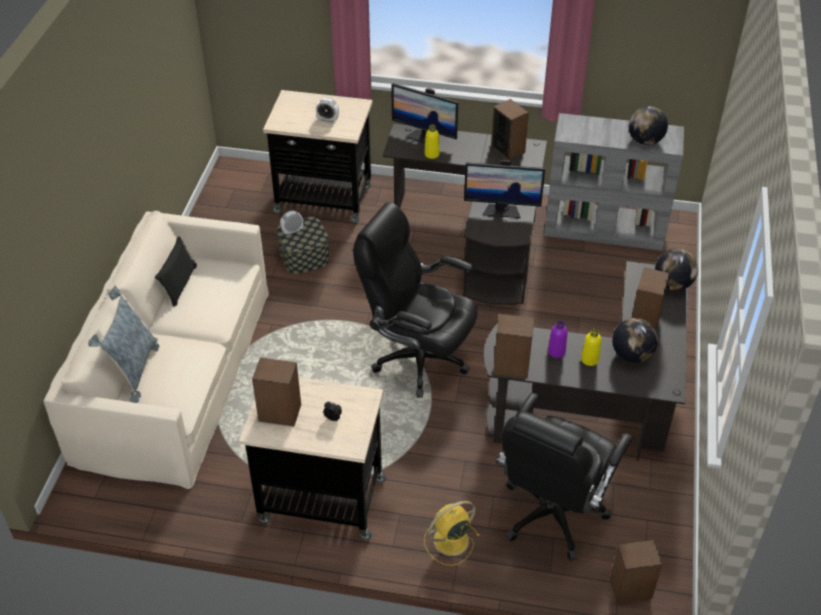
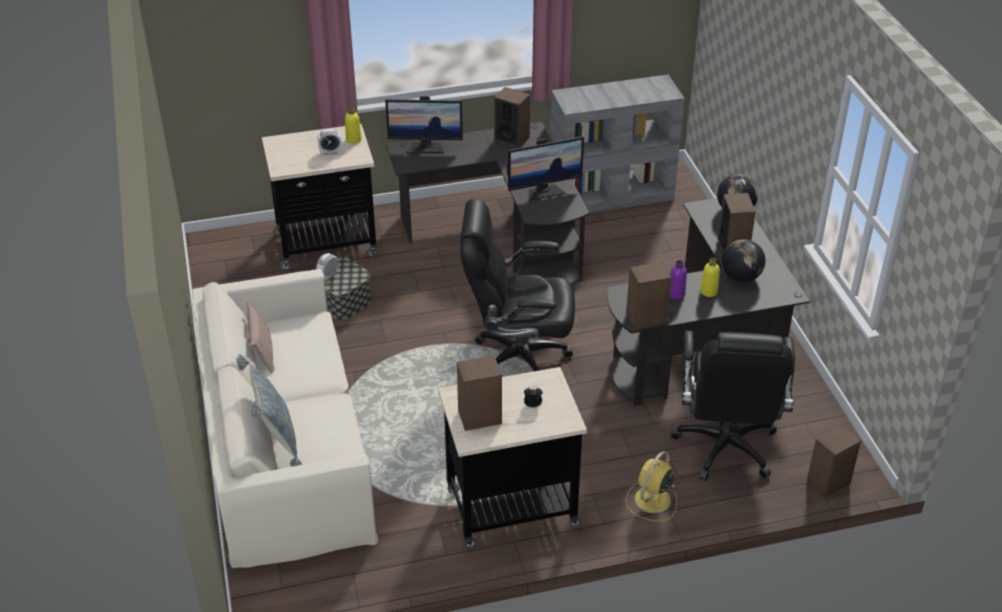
camera: 25 degrees left, 5 degrees down
black pillow [155,236,197,307] -> beige pillow [247,301,275,373]
yellow bottle [425,125,439,159] -> yellow bottle moved to [345,107,362,144]
globe [629,106,668,145] -> none

